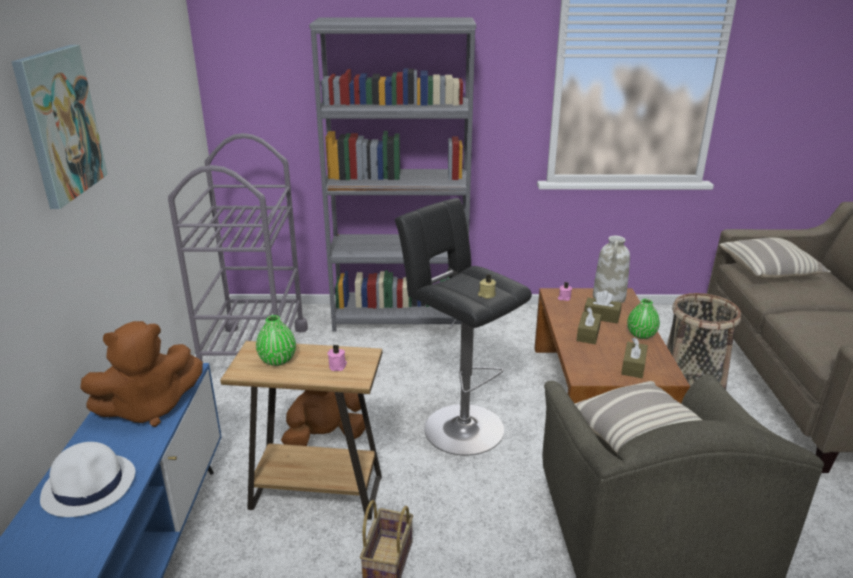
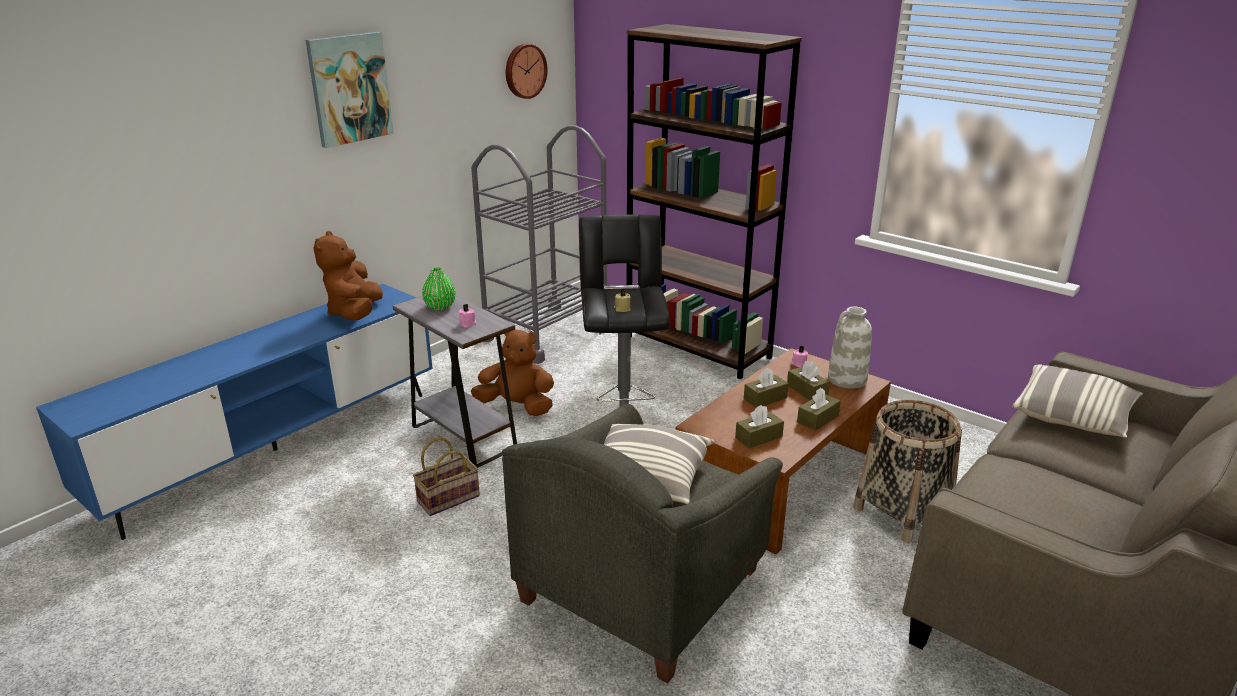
camera: 40 degrees right, 0 degrees up
white hat [40,442,135,517] -> none
brown plush toy [80,321,203,427] -> brown plush toy turned 75 degrees clockwise [313,231,383,320]
brown side table [220,341,382,520] -> grey side table [393,295,517,468]
grey bookcase [309,18,476,332] -> brown bookcase [627,24,802,379]
green vase [627,299,660,339] -> brown tissue box [797,388,841,431]
none -> wall clock [506,44,548,99]

